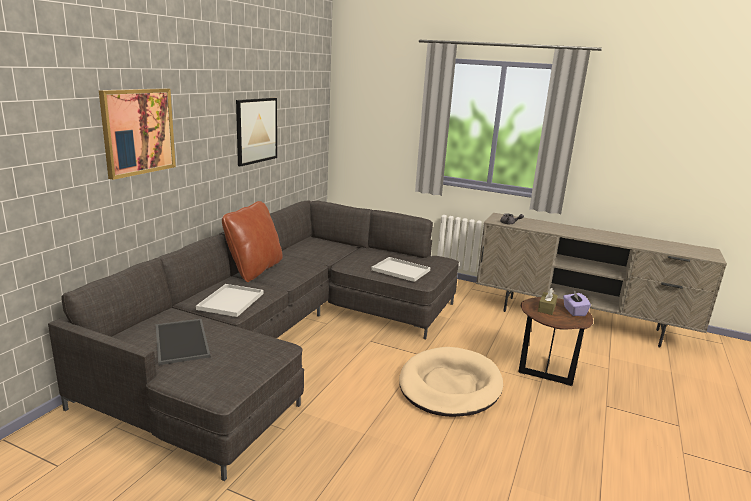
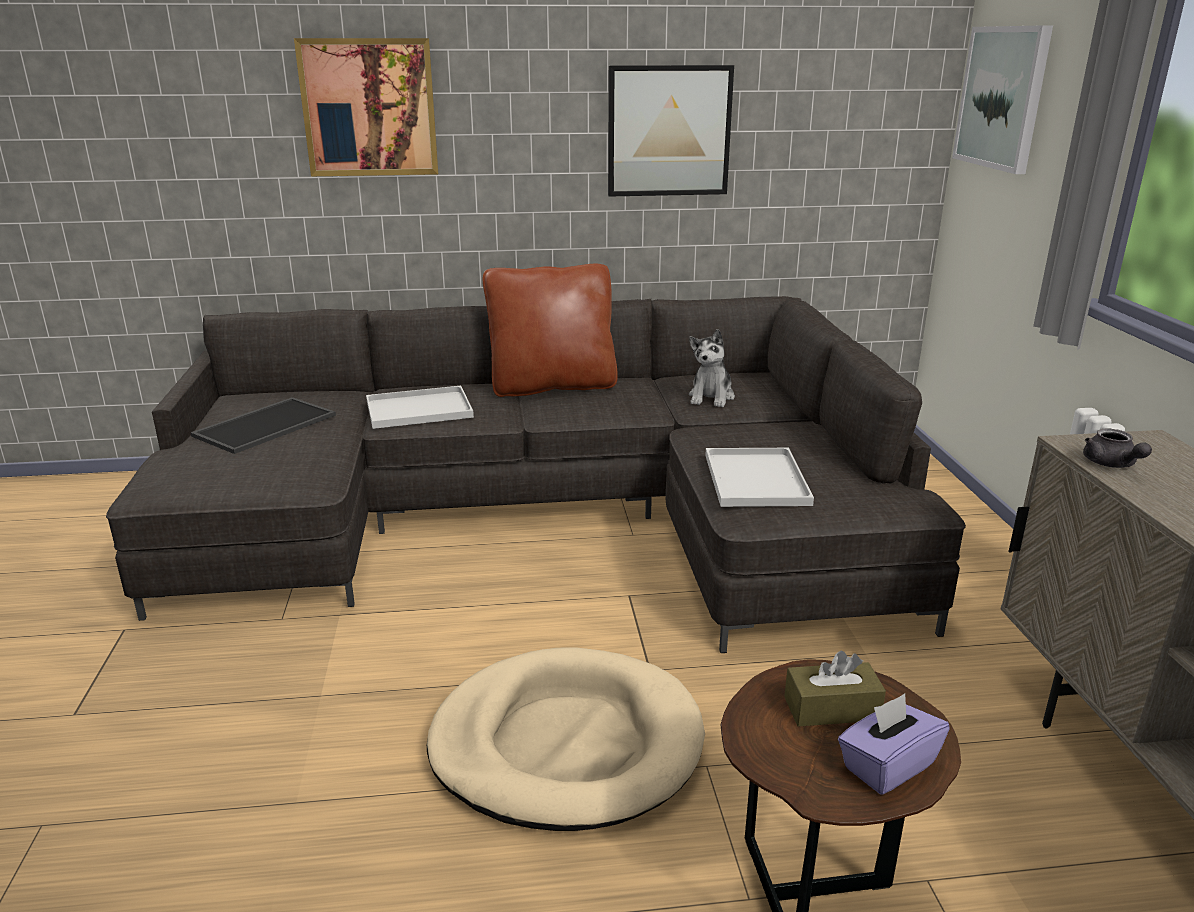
camera: 60 degrees right, 5 degrees up
none -> plush toy [689,329,735,407]
none -> picture [952,25,1053,174]

